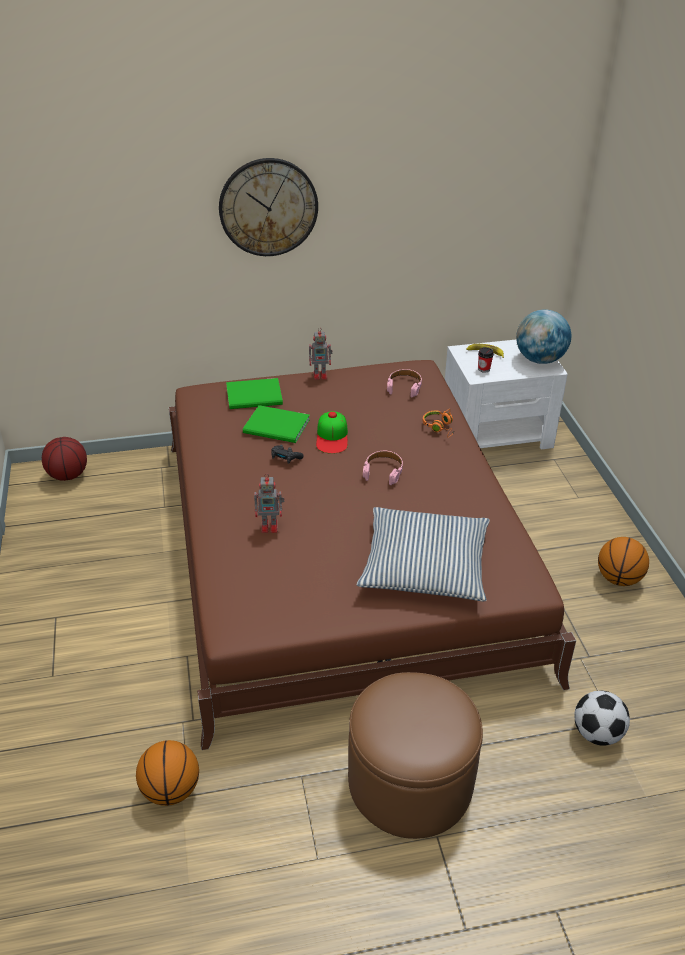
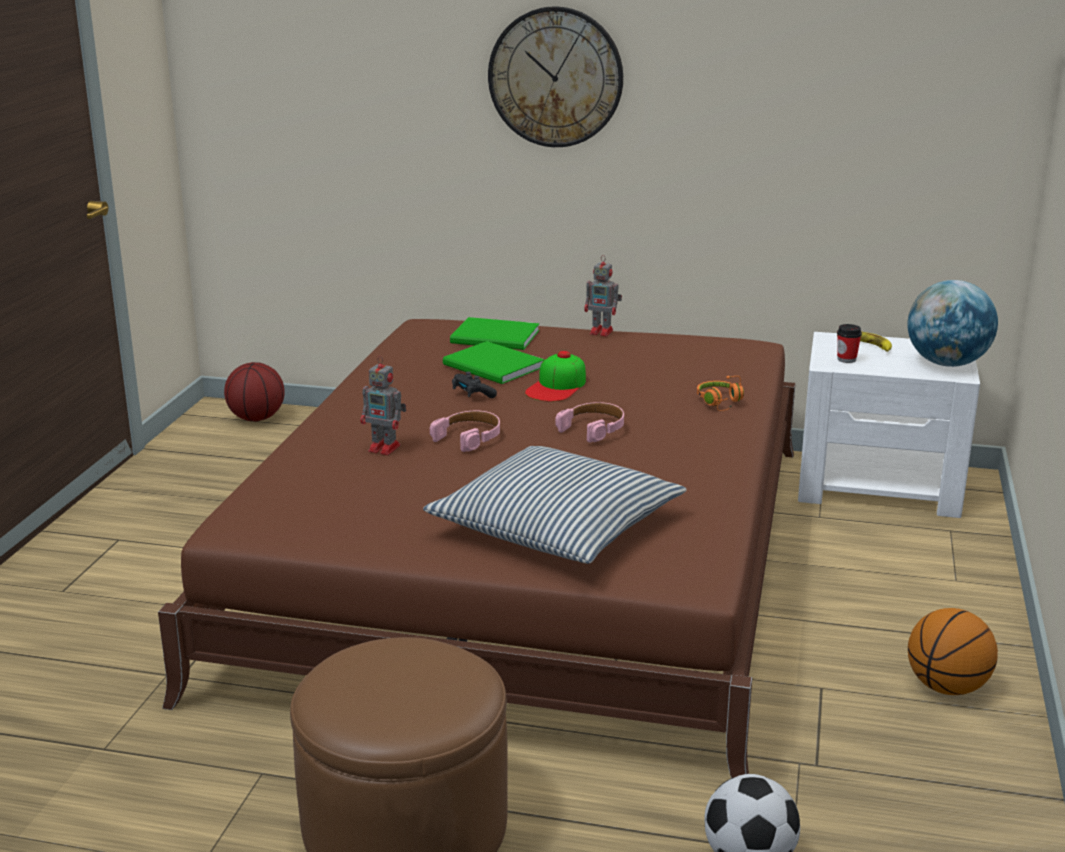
camera: 25 degrees right, 15 degrees down
basketball [136,740,199,806] -> none
pink headphones [387,369,422,398] -> pink headphones moved to [430,411,500,452]

